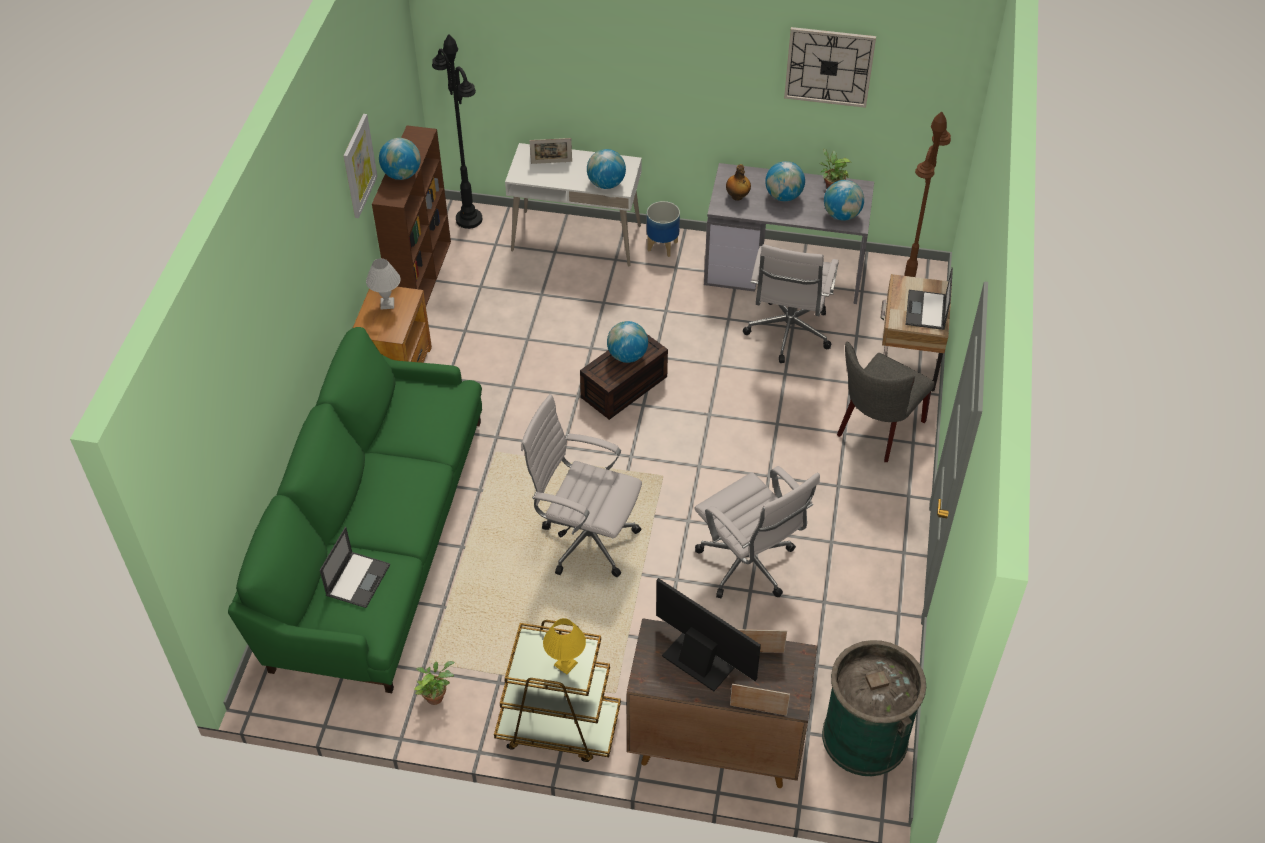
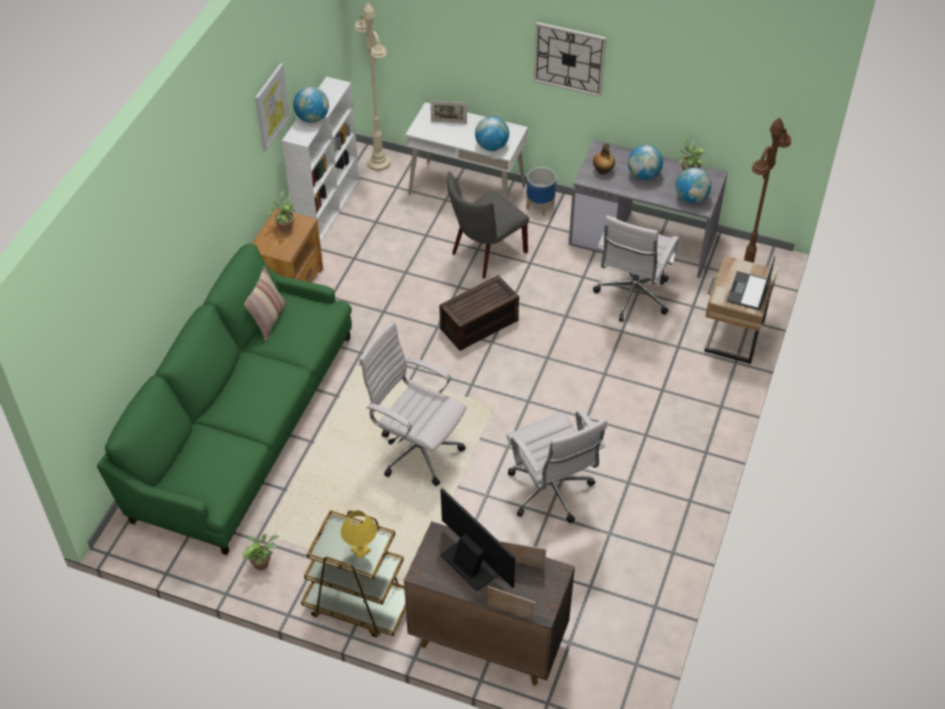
camera: 10 degrees right, 0 degrees up
laptop [320,527,390,608] -> none
white table lamp [366,258,400,309] -> potted plant [266,191,295,233]
brown bookcase [372,125,451,306] -> white bookcase [282,77,359,242]
black floor lamp [432,34,482,229] -> beige floor lamp [355,3,390,171]
globe [607,321,648,363] -> none
wall clock [784,27,876,108] -> wall clock moved to [533,22,606,97]
green trash can [822,640,926,776] -> none
grey chair [837,341,935,462] -> grey chair moved to [447,171,529,278]
none -> pillow [244,267,287,341]

